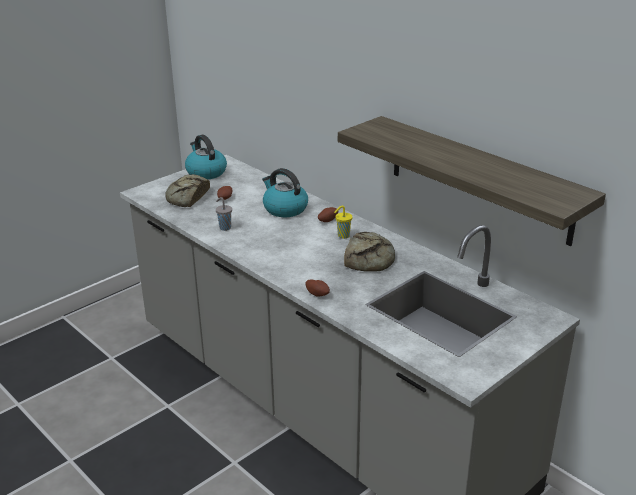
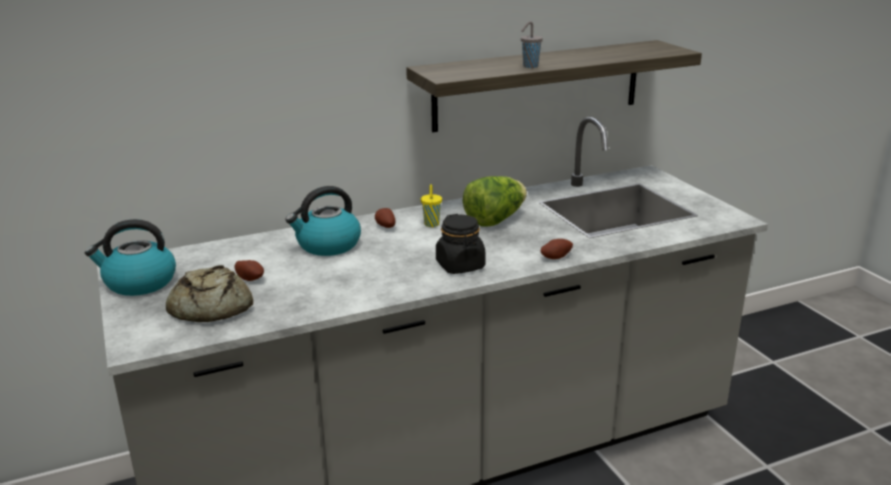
camera: 70 degrees left, 5 degrees down
grey cup [216,197,232,231] -> grey cup moved to [521,21,543,68]
bread [344,232,395,272] -> lettuce [463,176,527,227]
none -> black jar [436,214,486,274]

